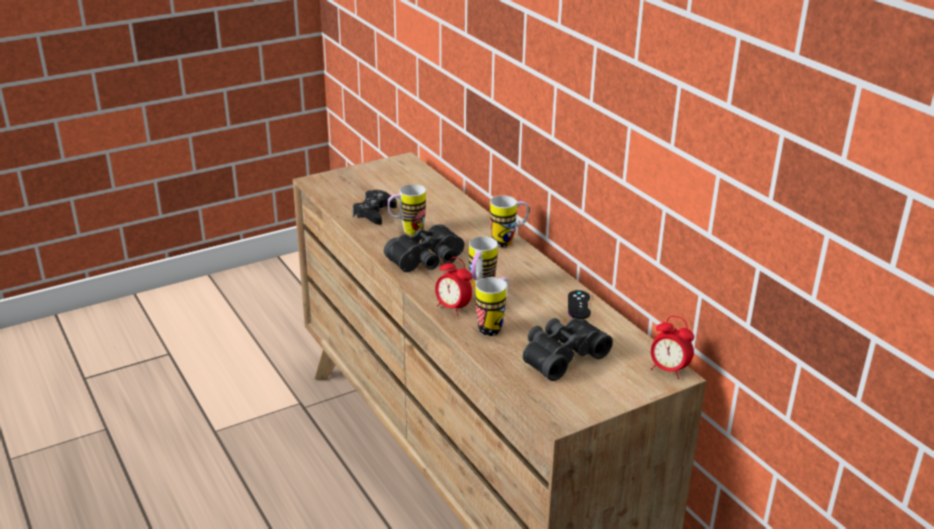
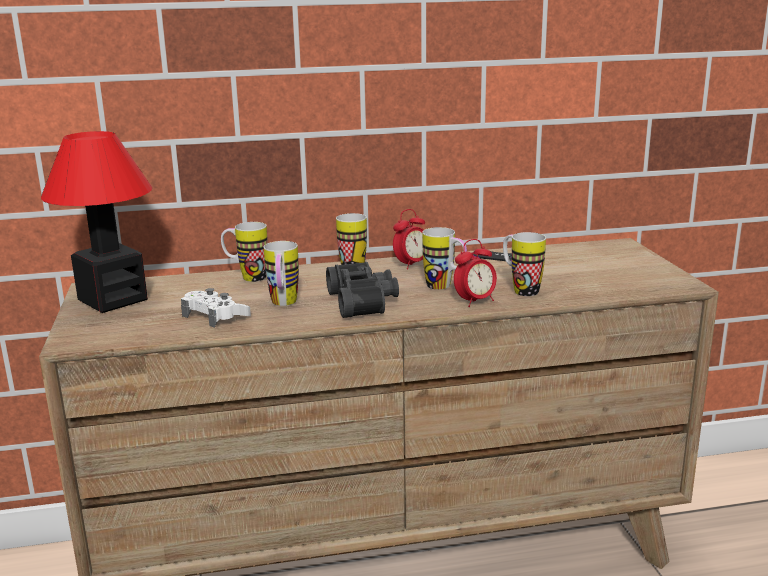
camera: 70 degrees left, 10 degrees down
black game controller [353,190,397,225] -> white game controller [181,288,251,328]
black binoculars [523,318,613,381] -> none
alarm clock [651,316,694,379] -> alarm clock moved to [393,209,425,269]
none -> table lamp [41,131,152,313]
none -> mug [221,222,268,282]

